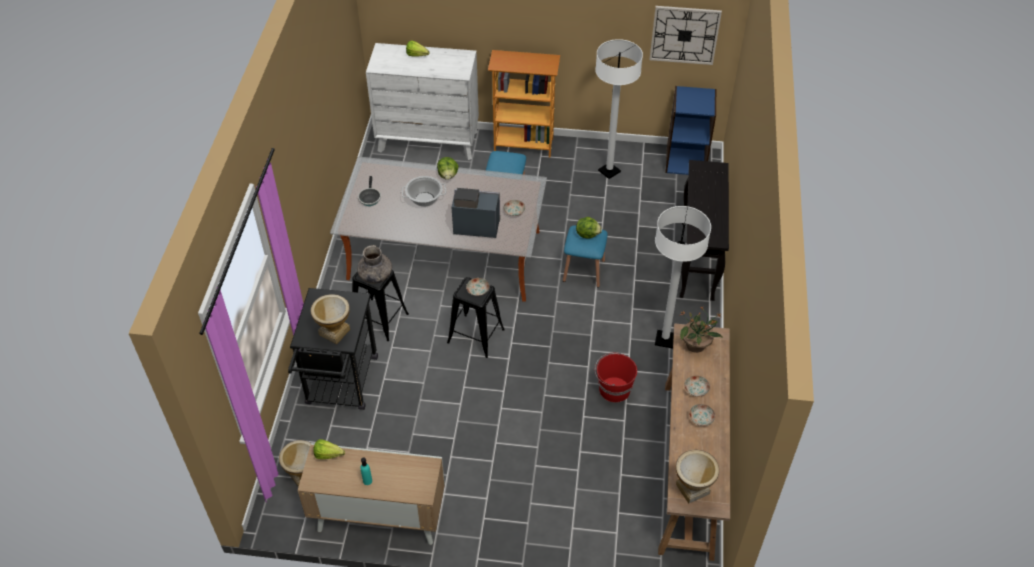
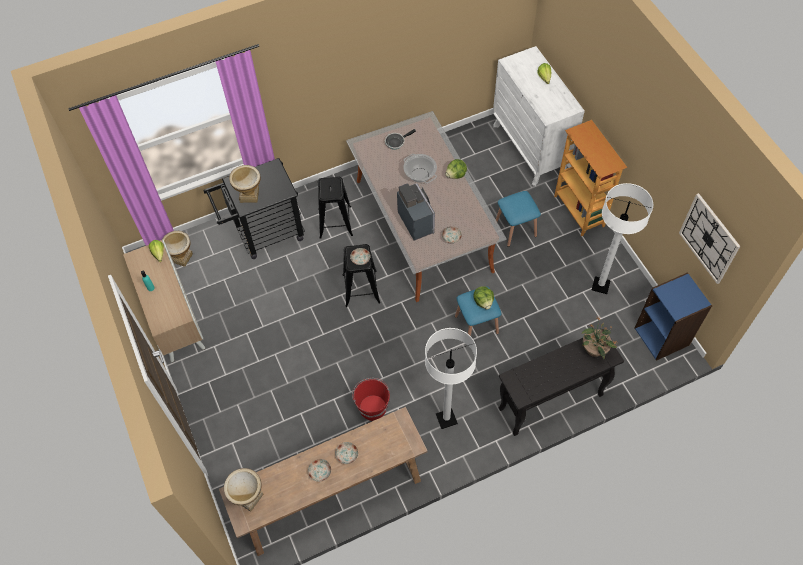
camera: 60 degrees right, 10 degrees up
grey vase [357,245,392,284] -> none
potted plant [679,307,723,353] -> potted plant moved to [581,316,617,359]

